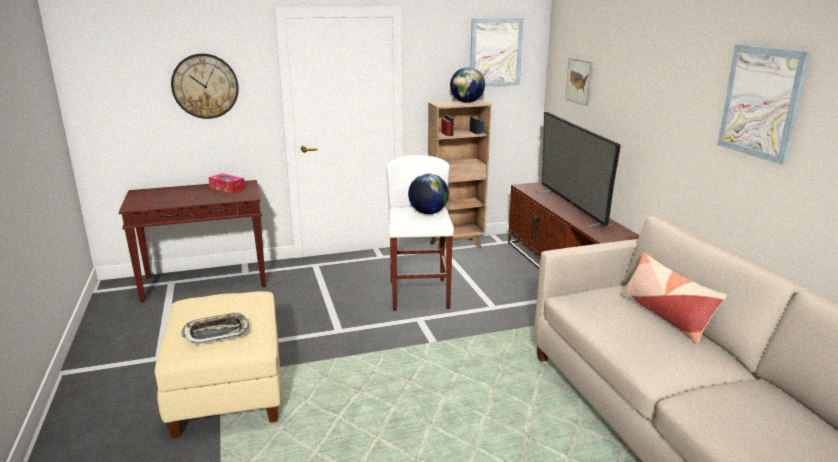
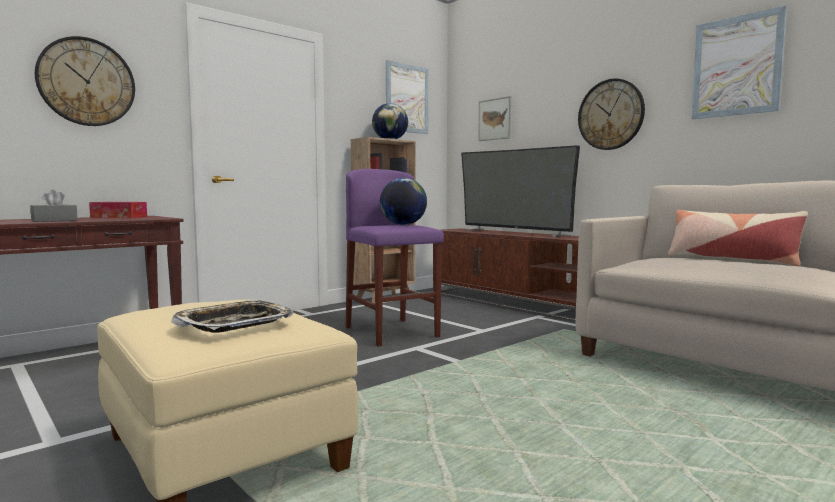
camera: 25 degrees left, 15 degrees down
white stool [386,155,454,311] -> purple stool [346,169,444,347]
none -> grey tissue box [30,190,78,222]
none -> wall clock [578,78,645,150]

